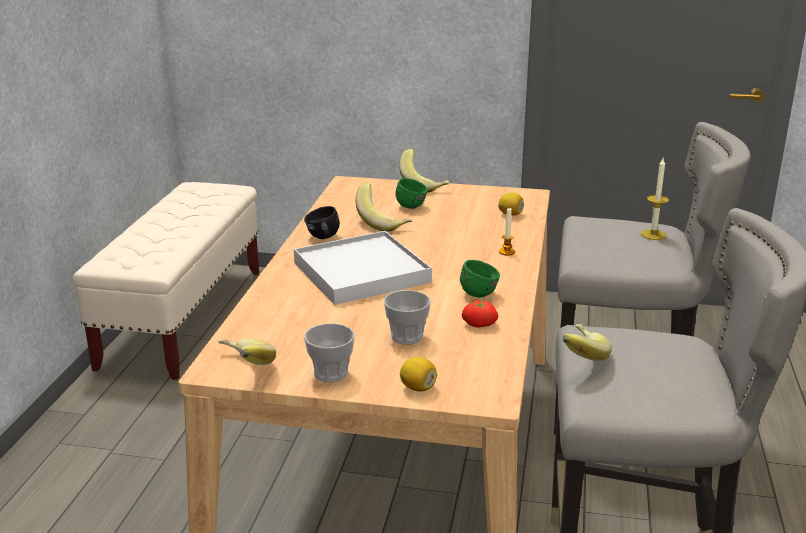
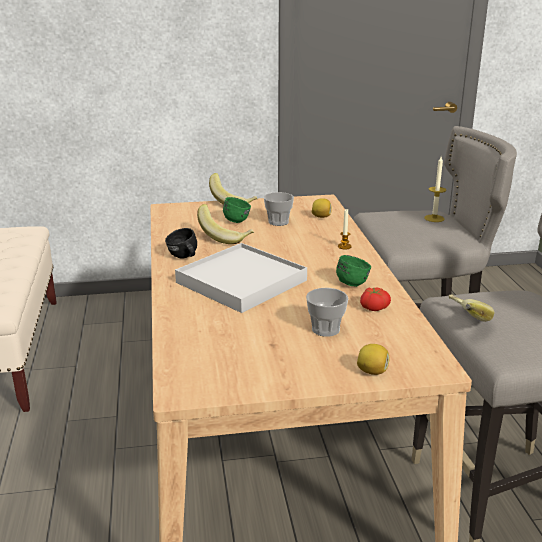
camera: 20 degrees left, 0 degrees up
banana [218,338,276,365] -> none
cup [304,323,354,383] -> cup moved to [264,192,294,226]

